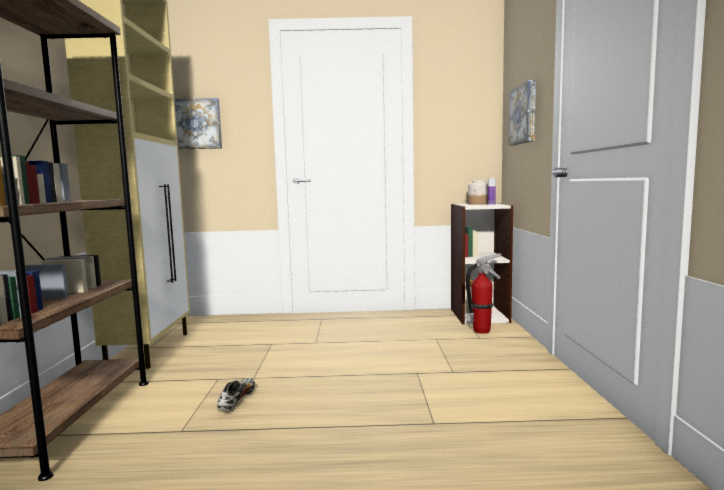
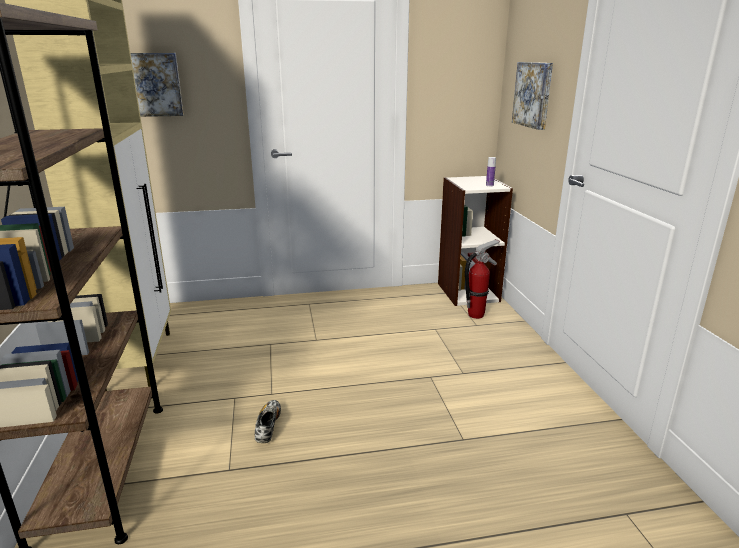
camera: 10 degrees left, 15 degrees up
jar [468,180,488,205] -> none

